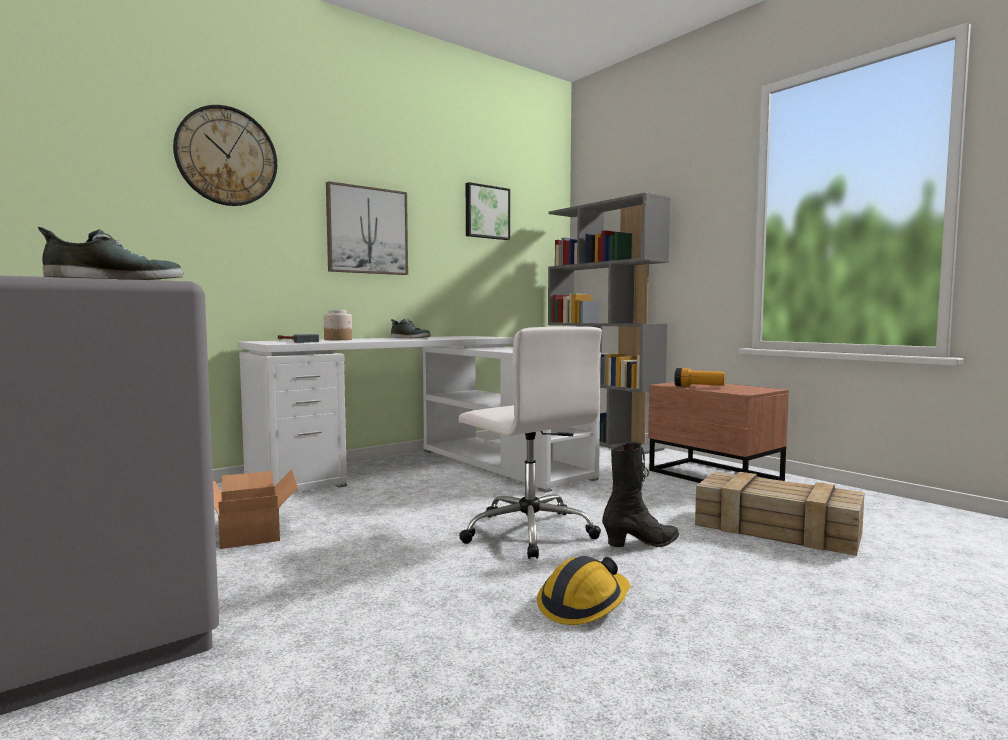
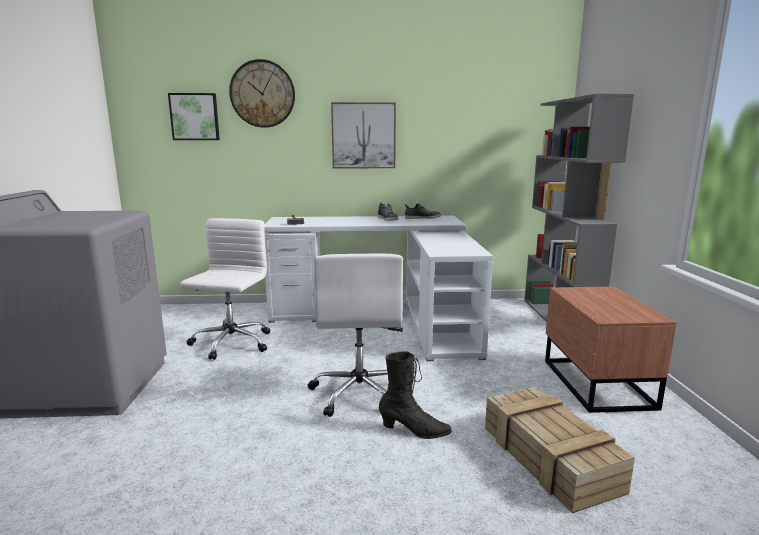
camera: 35 degrees right, 10 degrees up
shoe [38,227,183,280] -> shoe moved to [405,203,441,219]
cardboard box [213,469,298,549] -> white office chair [180,218,270,360]
jar [324,310,352,340] -> none
picture [466,182,510,240] -> picture moved to [168,93,220,140]
hard hat [537,556,630,625] -> none
flashlight [674,368,725,386] -> none

